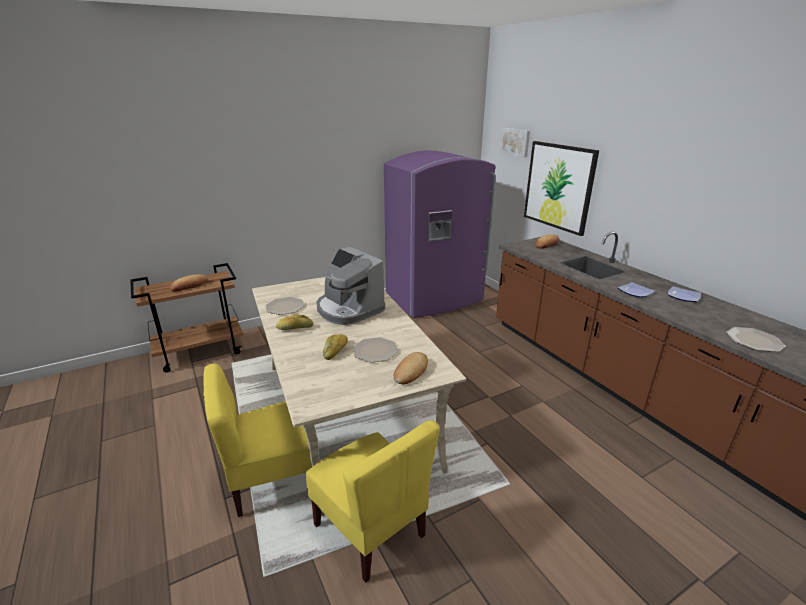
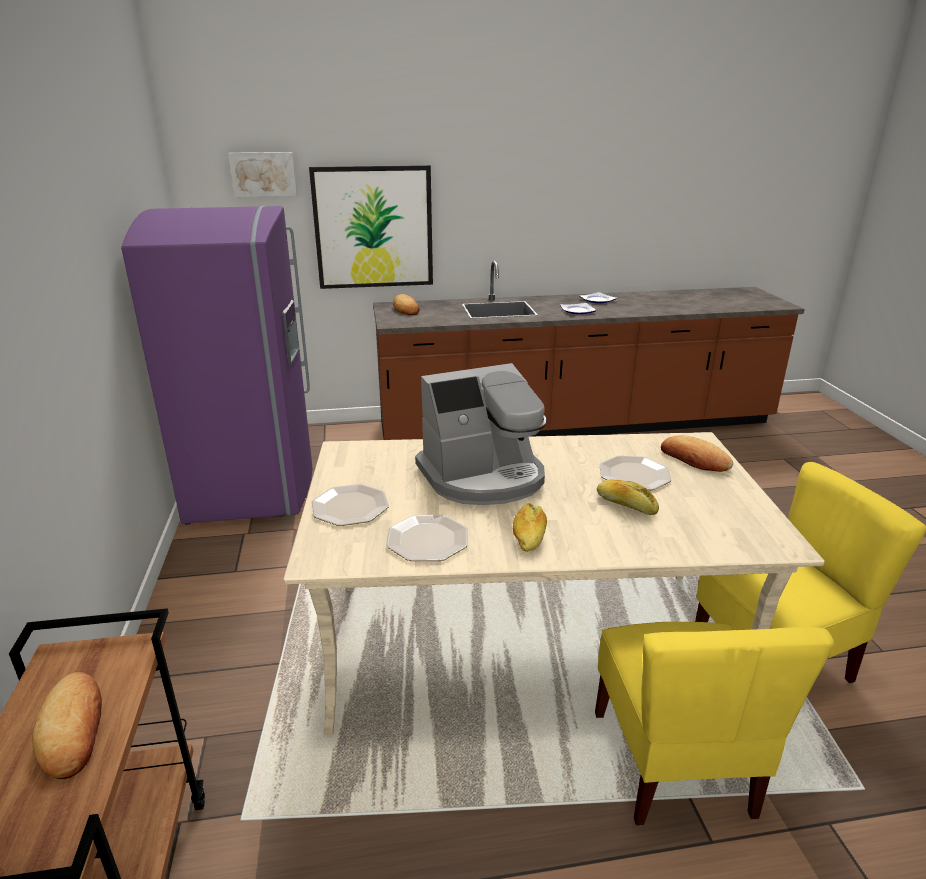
camera: 70 degrees left, 0 degrees up
plate [726,327,786,352] -> plate moved to [312,484,389,526]

